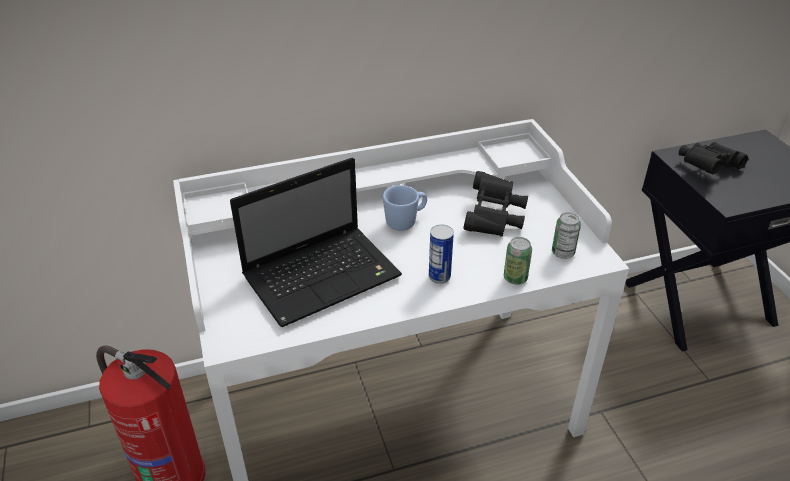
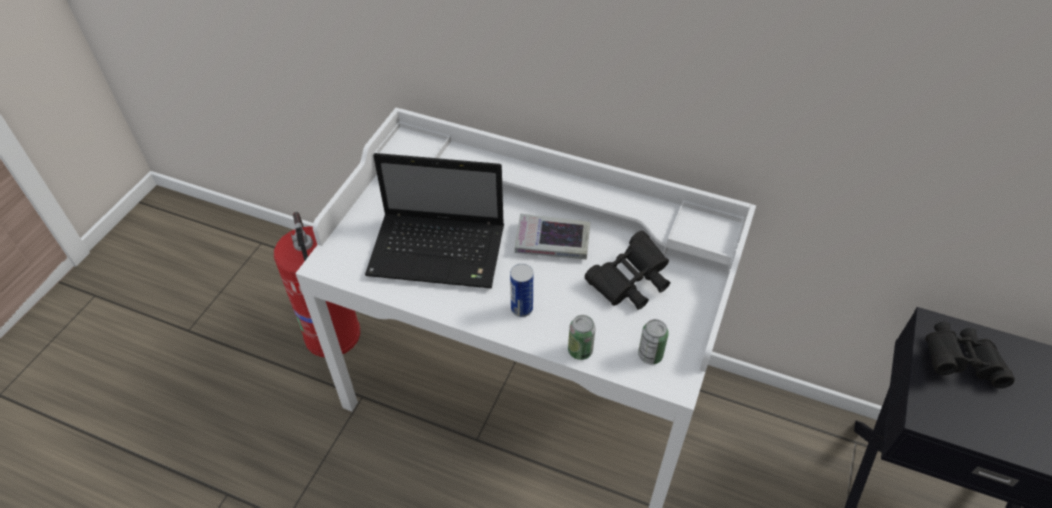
camera: 40 degrees right, 10 degrees up
blue mug [383,185,427,231] -> book [515,214,590,259]

